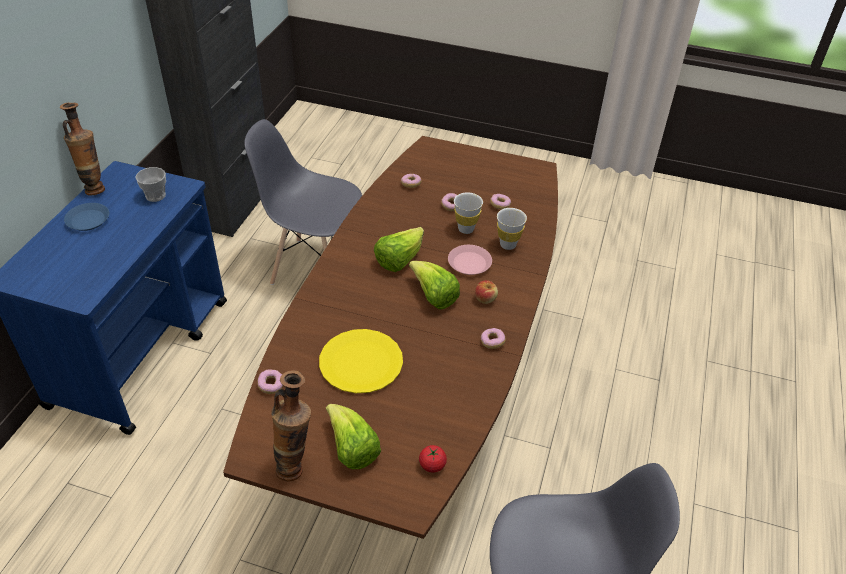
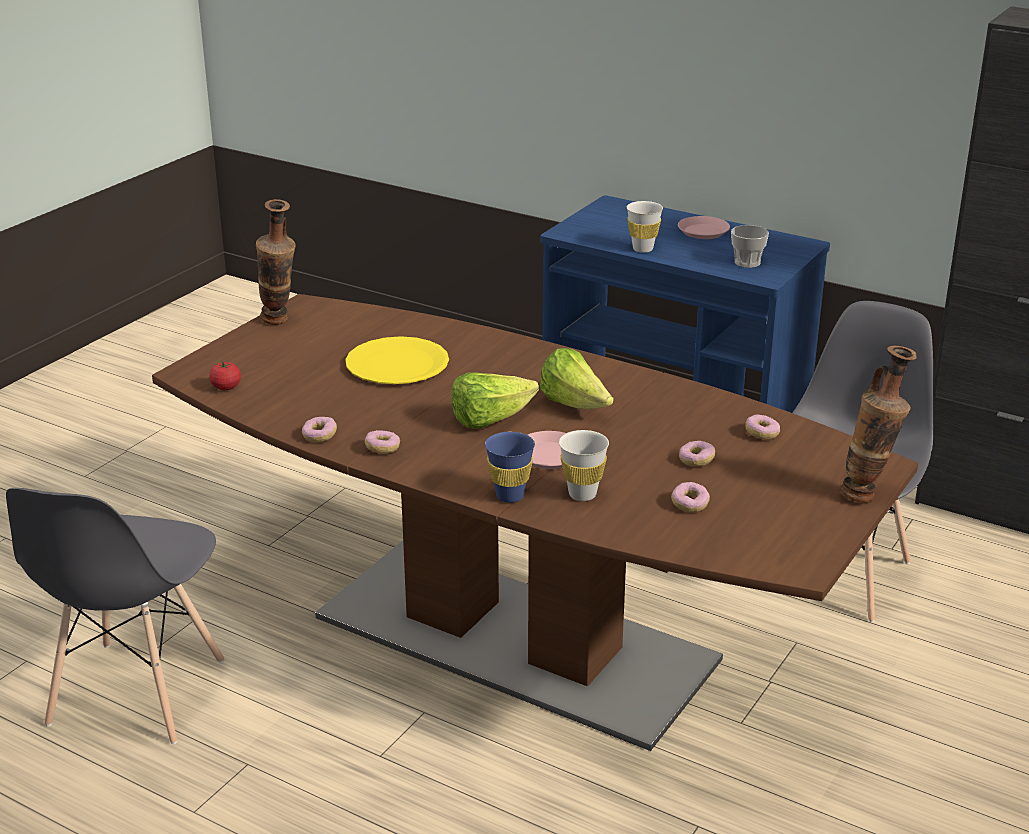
camera: 105 degrees right, 15 degrees down
vase [60,103,105,195] -> vase moved to [840,346,917,503]
blue plate [64,203,109,231] -> pink plate [678,216,730,239]
donut [257,369,283,394] -> donut moved to [302,417,337,443]
lettuce [326,404,381,469] -> none
white cup [454,192,483,234] -> white cup moved to [627,201,663,253]
apple [475,280,498,304] -> none
none -> blue cup [485,432,535,503]

